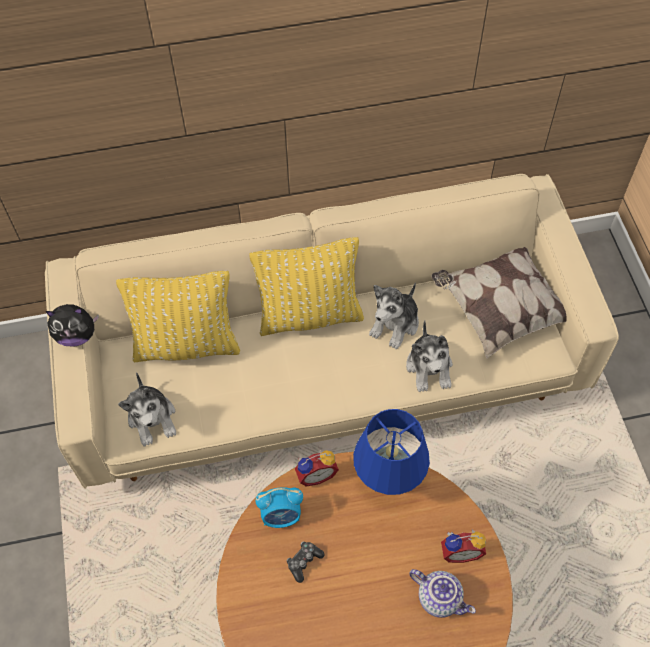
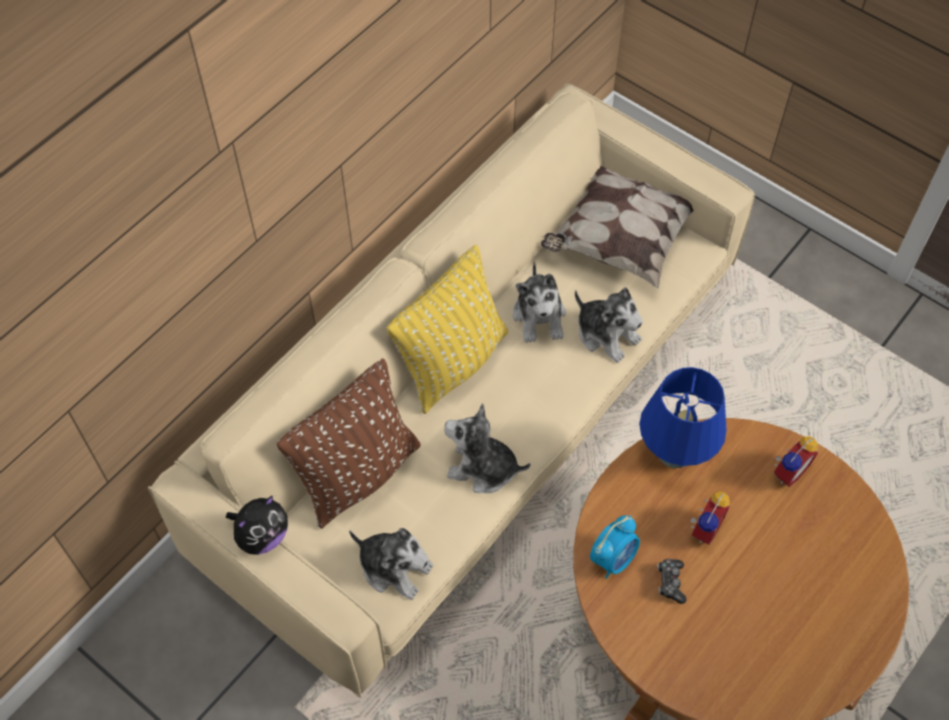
camera: 40 degrees left, 0 degrees up
yellow pillow [116,271,240,362] -> brown pillow [277,359,421,529]
alarm clock [295,450,339,487] -> alarm clock moved to [690,491,730,545]
teapot [409,569,476,618] -> none
none -> plush toy [444,403,530,493]

